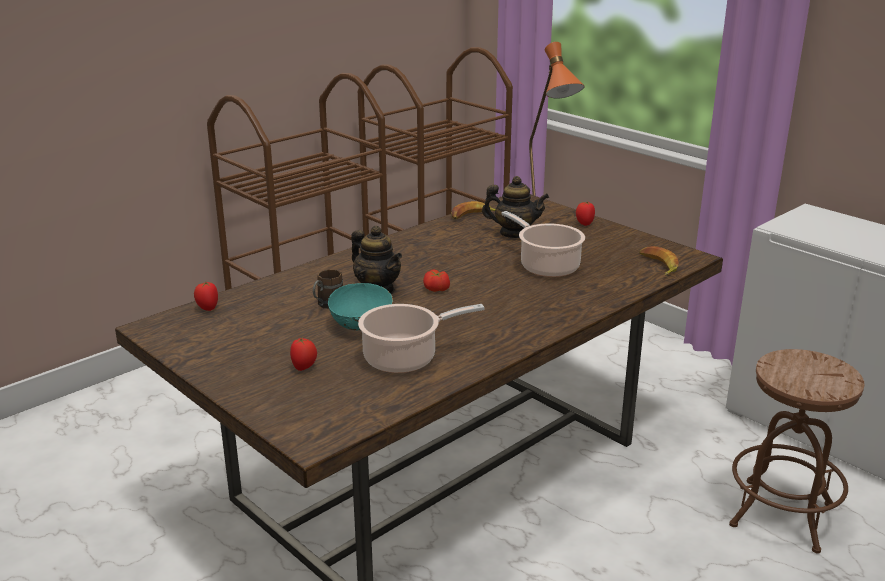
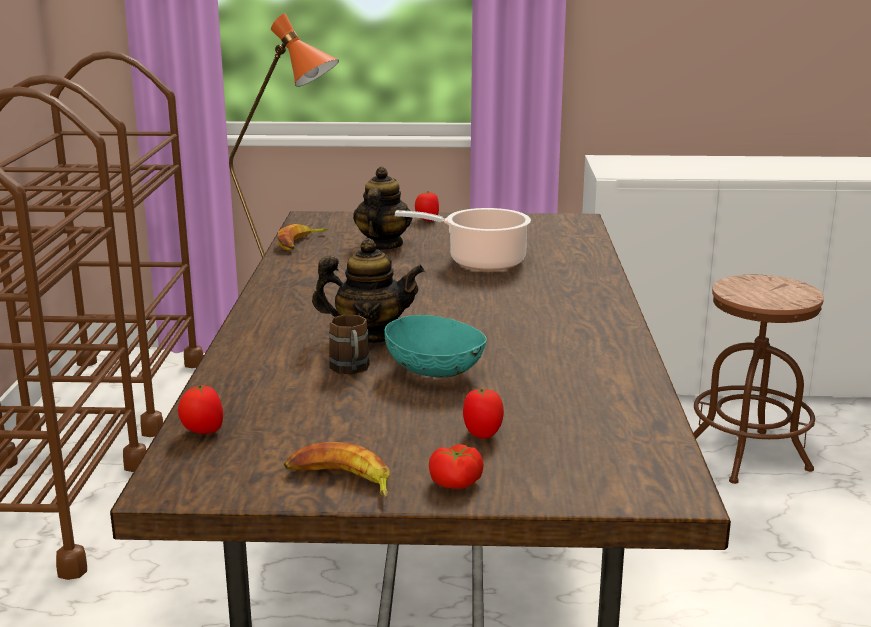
camera: 45 degrees left, 5 degrees down
cooking pot [358,304,485,373] -> none
tomato [423,270,450,292] -> tomato moved to [429,444,484,489]
teapot [482,176,549,238] -> teapot turned 45 degrees counterclockwise [353,167,413,250]
banana [639,246,679,276] -> banana moved to [284,442,389,498]

